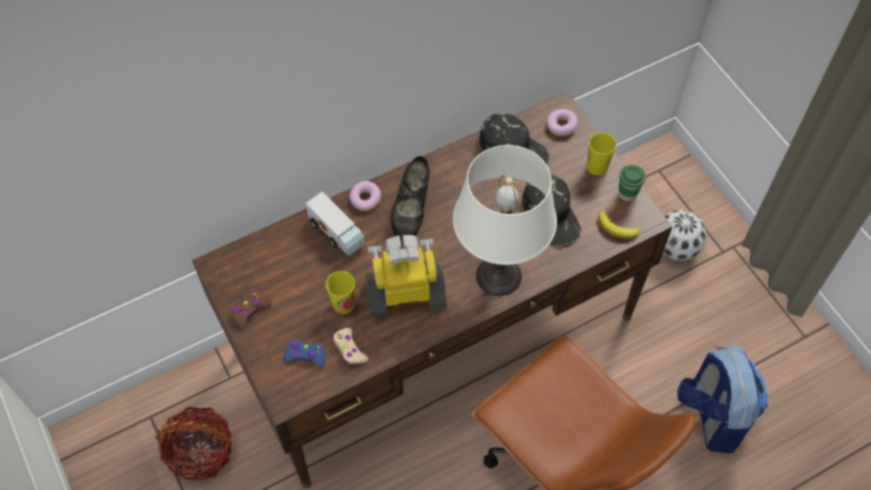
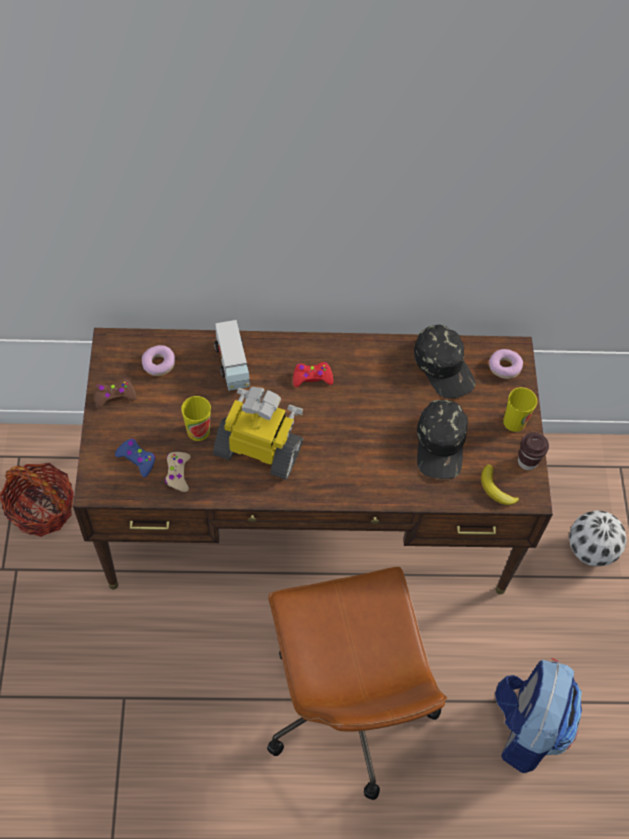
camera: 25 degrees right, 0 degrees up
donut [349,181,381,211] -> donut moved to [142,345,175,376]
black shoe [390,156,430,241] -> red game controller [293,362,333,387]
white table lamp [453,145,557,296] -> none
green cup [618,165,646,202] -> brown cup [518,432,549,470]

